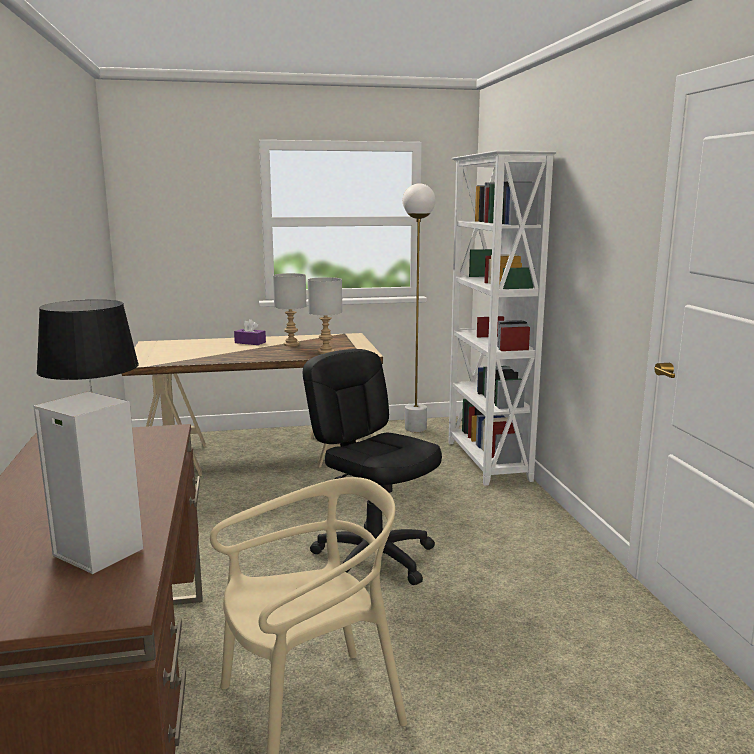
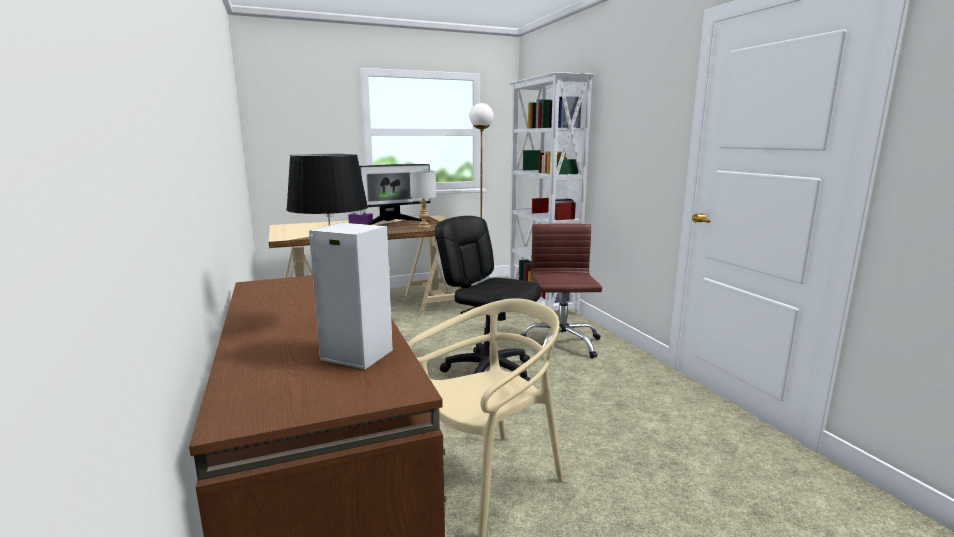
camera: 10 degrees left, 0 degrees up
grey table lamp [273,273,307,346] -> monitor [359,164,431,225]
none -> brown office chair [520,224,602,359]

